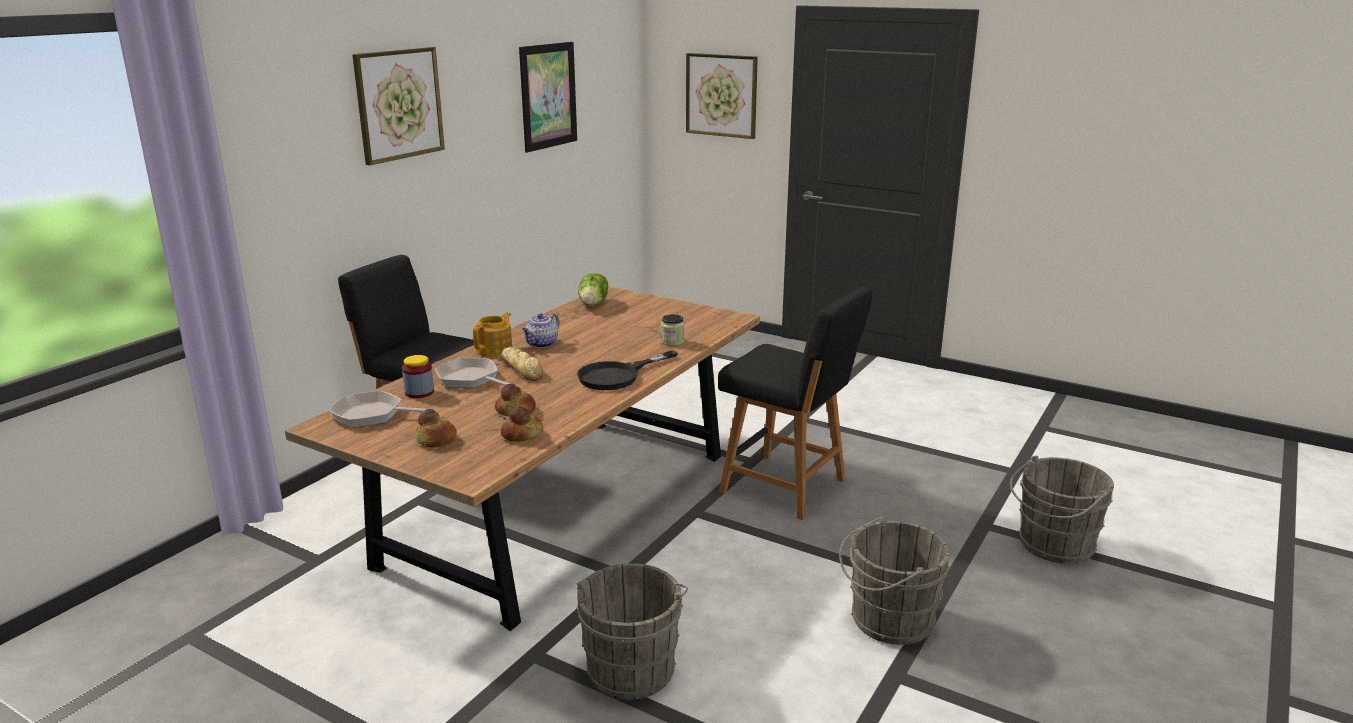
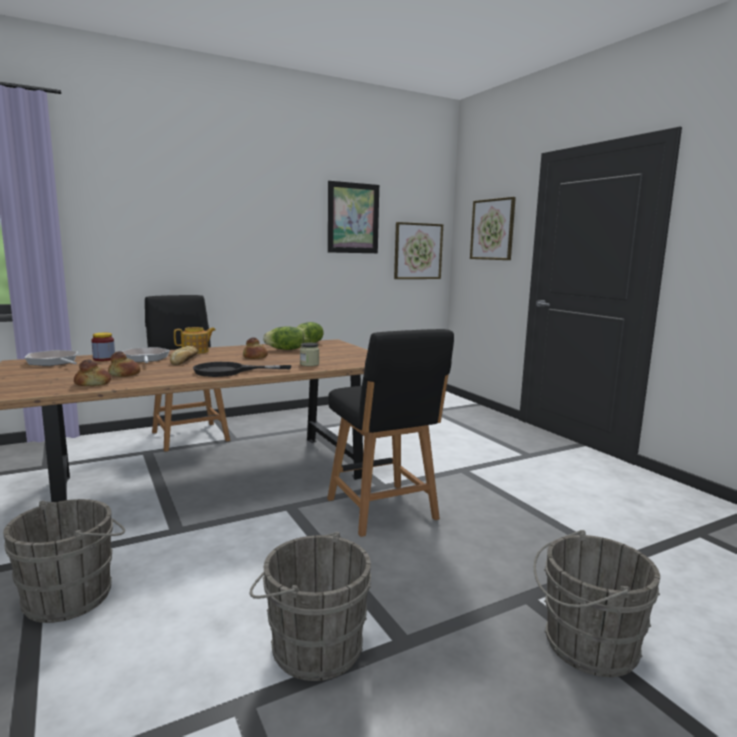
camera: 30 degrees right, 10 degrees down
picture [352,47,445,165] -> picture moved to [394,222,443,279]
bread [415,409,457,448] -> bread moved to [243,337,268,359]
teapot [522,313,560,348] -> none
none -> lettuce [263,326,304,350]

